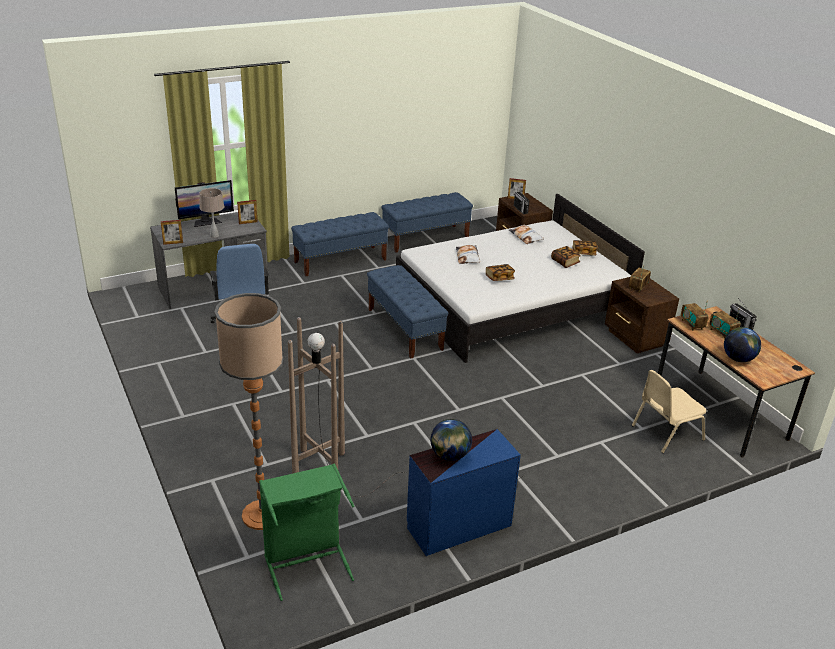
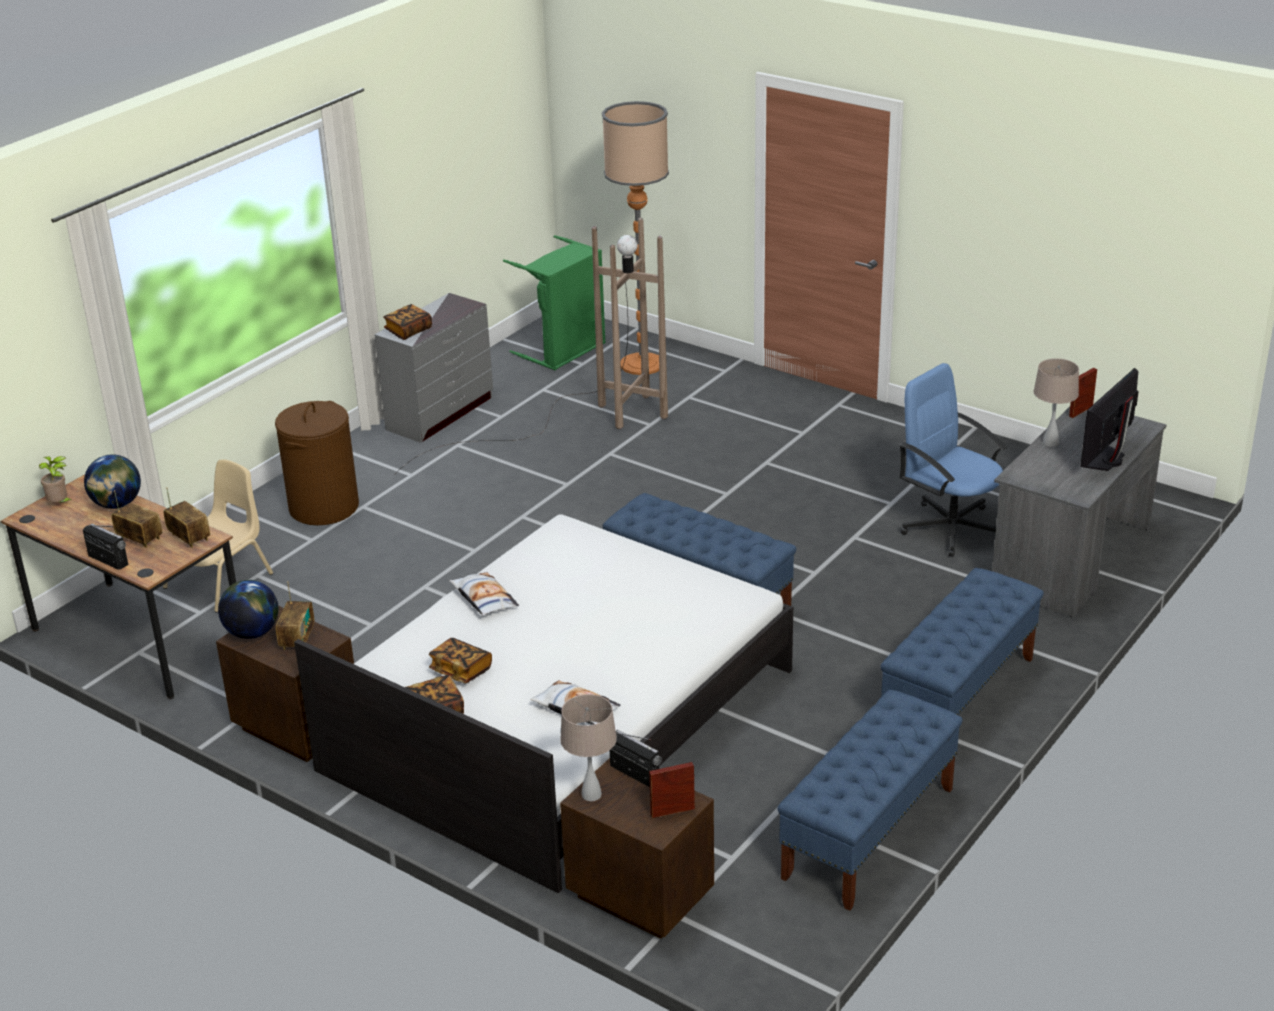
camera: 155 degrees right, 0 degrees up
picture frame [237,200,258,224] -> none
blue dresser [407,429,521,556] -> grey dresser [374,293,493,443]
globe [430,419,472,461] -> globe moved to [218,580,279,639]
pillow [456,245,480,264] -> pillow moved to [449,572,519,616]
book [486,264,515,281] -> book moved to [383,304,432,340]
none -> potted plant [39,456,73,502]
none -> brown laundry basket [275,401,359,525]
none -> beige table lamp [560,694,617,801]

